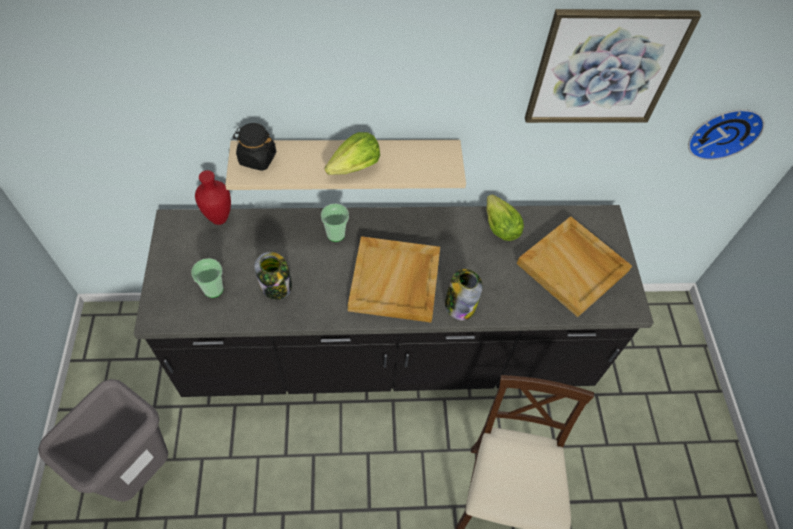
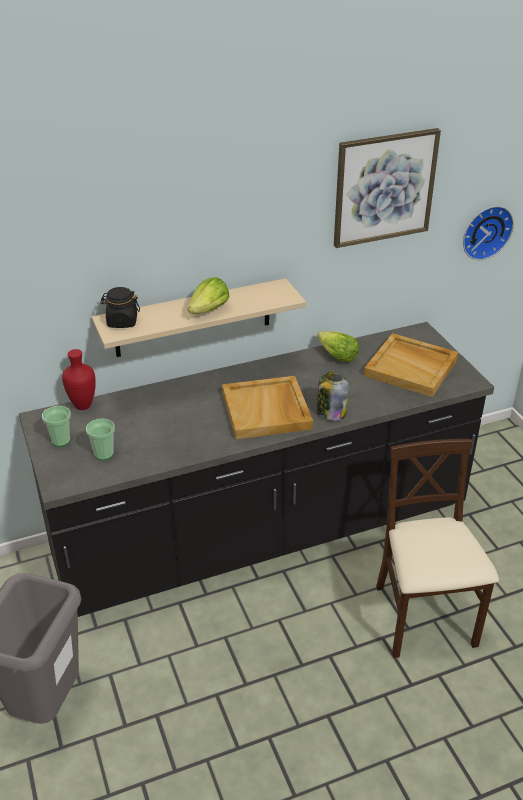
camera: 15 degrees left, 20 degrees down
jar [254,252,292,300] -> none
cup [321,204,349,242] -> cup moved to [42,406,71,447]

